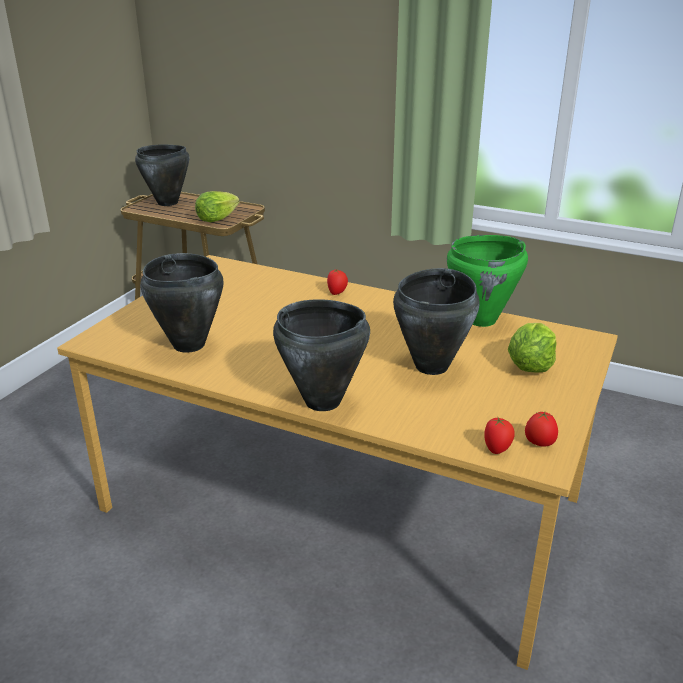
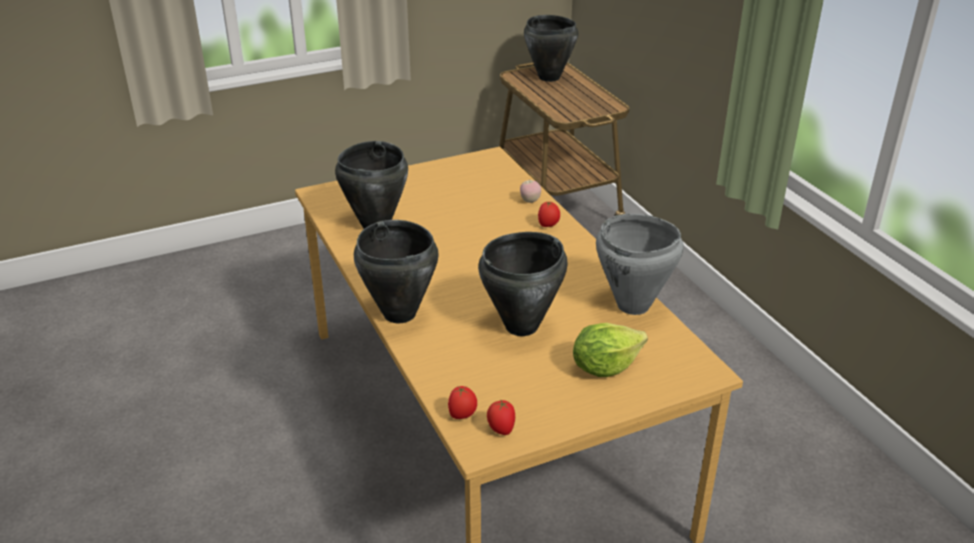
camera: 40 degrees right, 5 degrees up
lettuce [195,191,240,222] -> none
green cooking pot [447,235,528,327] -> grey cooking pot [596,214,684,315]
none -> apple [520,180,541,203]

